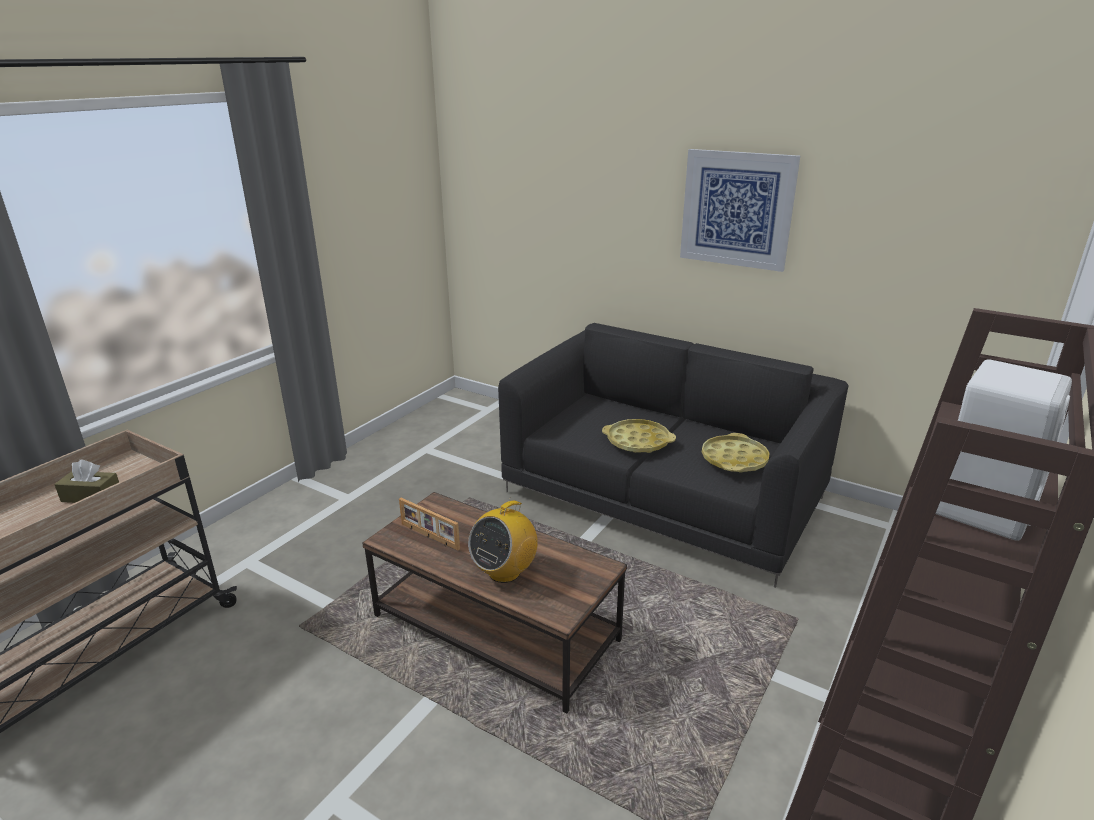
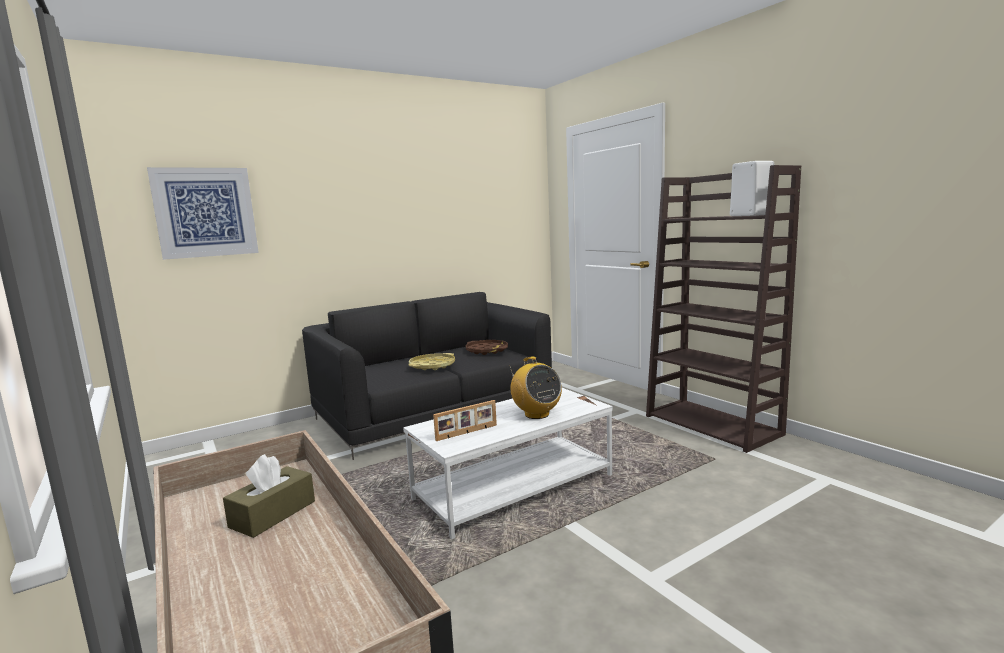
camera: 65 degrees left, 15 degrees down
brown coffee table [362,492,627,714] -> white coffee table [403,388,613,540]
picture [680,149,800,272] -> picture moved to [147,167,259,260]
yellow tray [702,433,770,473] -> brown tray [466,340,508,355]

